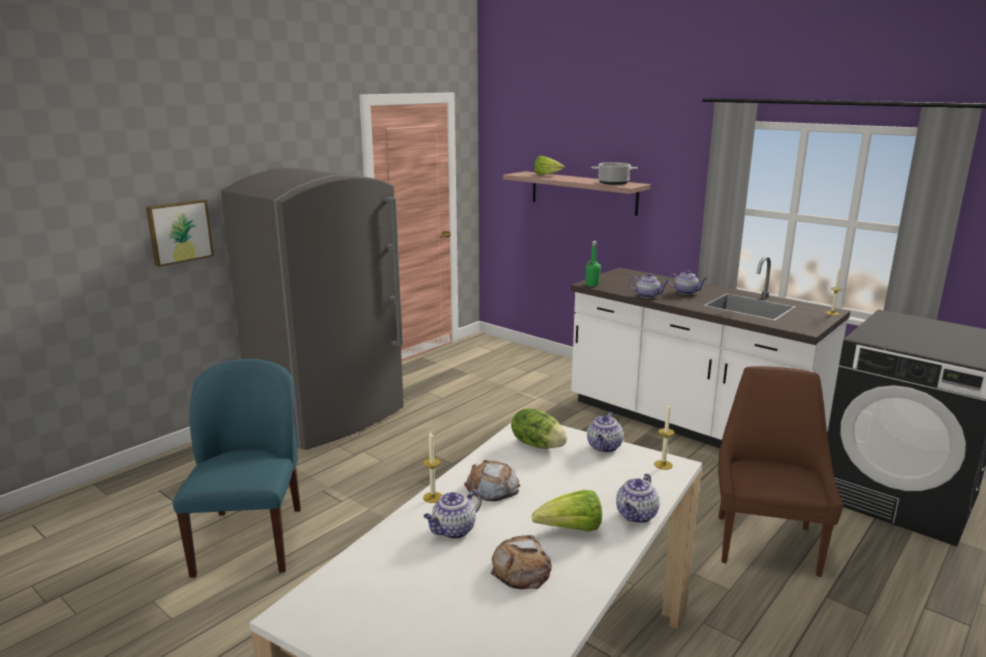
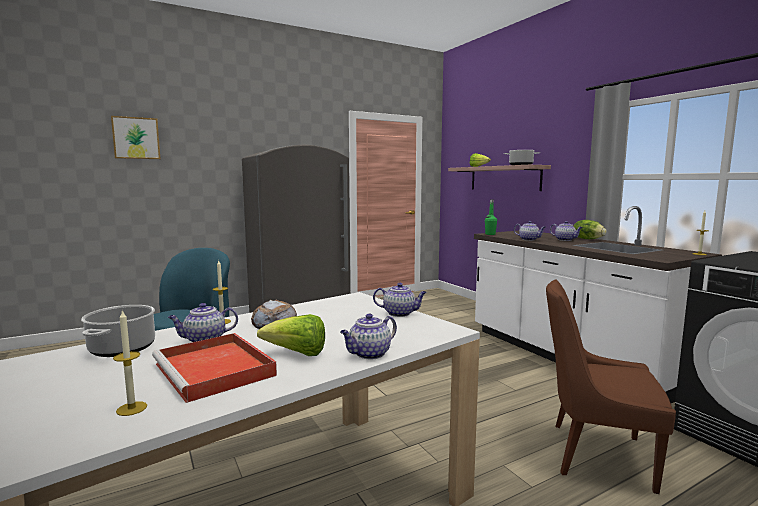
camera: 20 degrees right, 10 degrees down
picture [146,199,214,267] -> picture moved to [111,116,160,159]
bread [491,535,552,589] -> red tray [152,333,277,403]
lettuce [511,409,567,449] -> lettuce moved to [573,220,607,239]
teapot [587,412,623,453] -> teapot turned 120 degrees counterclockwise [373,283,427,317]
candle [654,403,674,470] -> candle moved to [113,310,147,416]
brown chair [718,366,843,577] -> brown chair turned 105 degrees counterclockwise [546,279,676,494]
none -> cooking pot [81,305,155,357]

